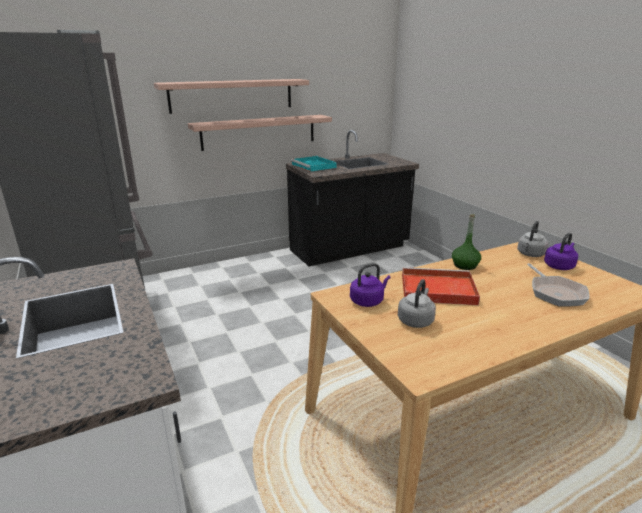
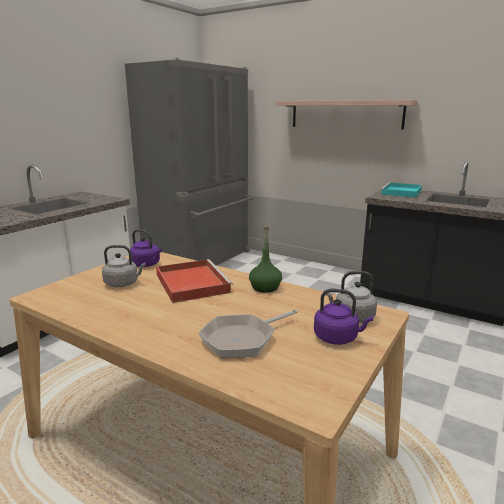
camera: 60 degrees right, 5 degrees down
shelf [188,115,332,151] -> none

